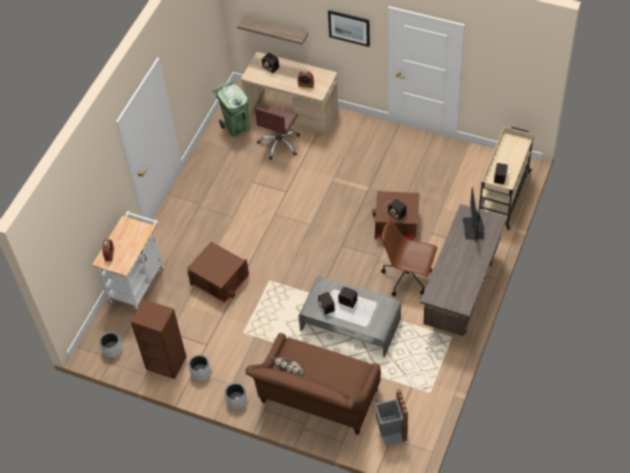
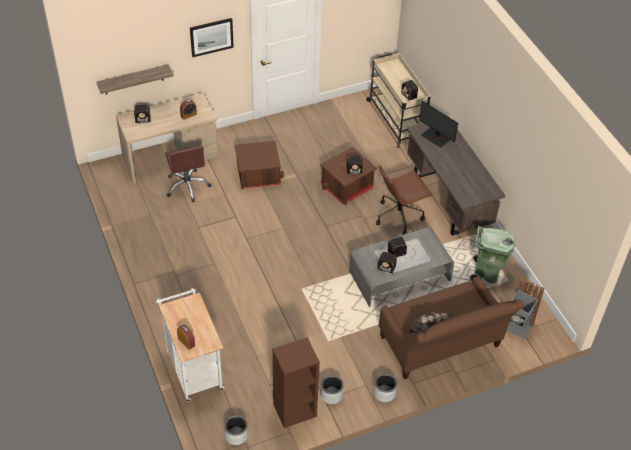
camera: 50 degrees left, 5 degrees down
brown storage box [187,242,249,303] -> brown storage box moved to [235,140,284,190]
green trash can [213,80,250,137] -> green trash can moved to [470,226,515,283]

